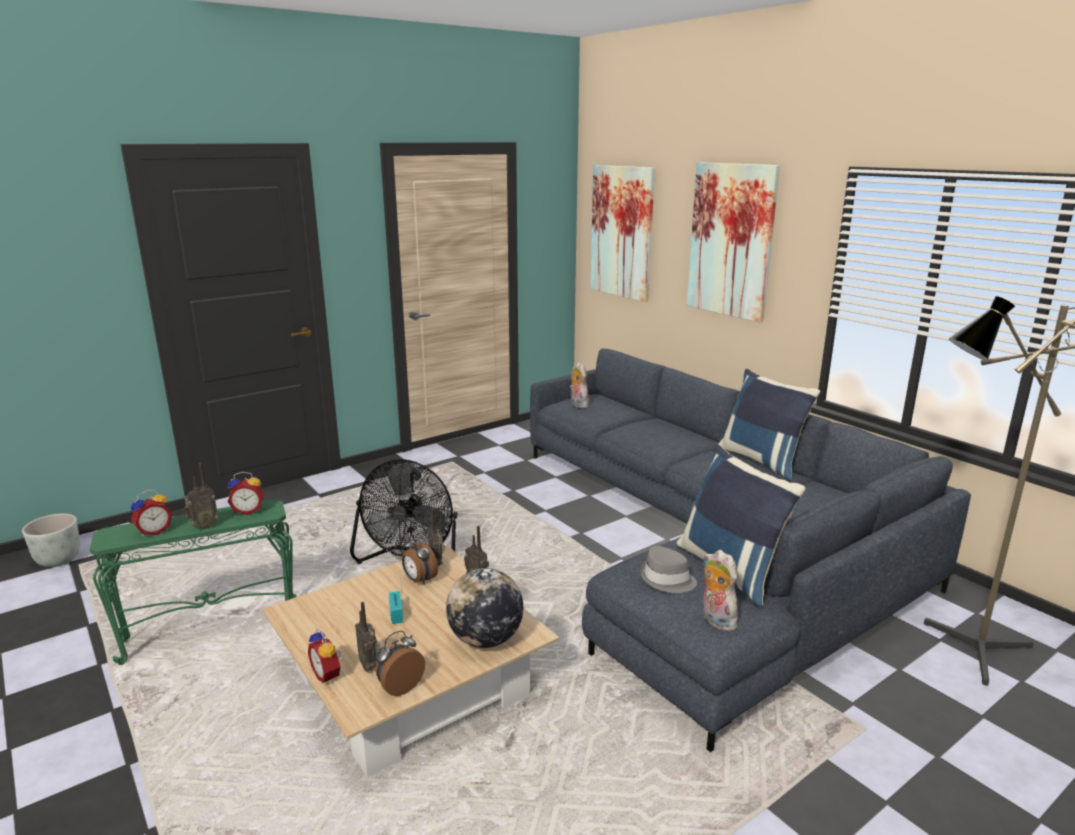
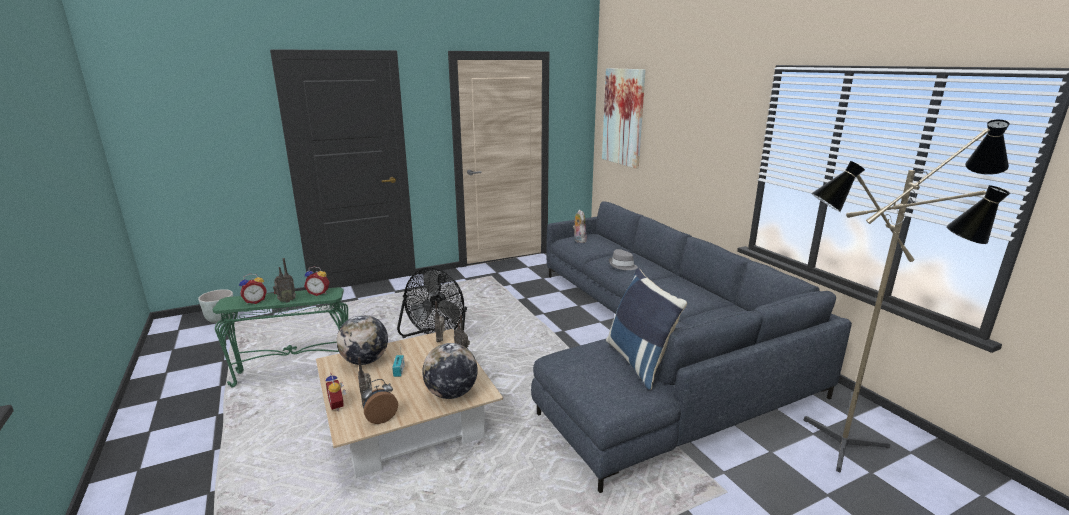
camera: 10 degrees right, 0 degrees up
alarm clock [402,534,438,585] -> none
grey hat [639,546,697,593] -> grey hat moved to [609,249,638,270]
picture [687,162,780,322] -> none
plush toy [703,550,739,631] -> none
blue pillow [718,369,820,480] -> none
none -> globe [336,315,388,365]

